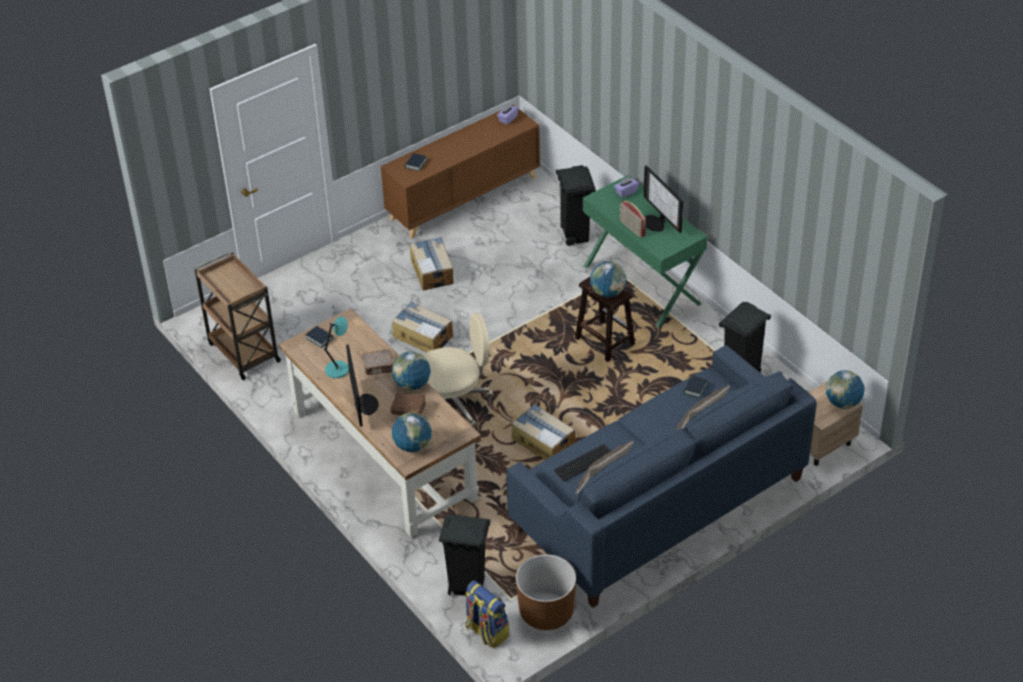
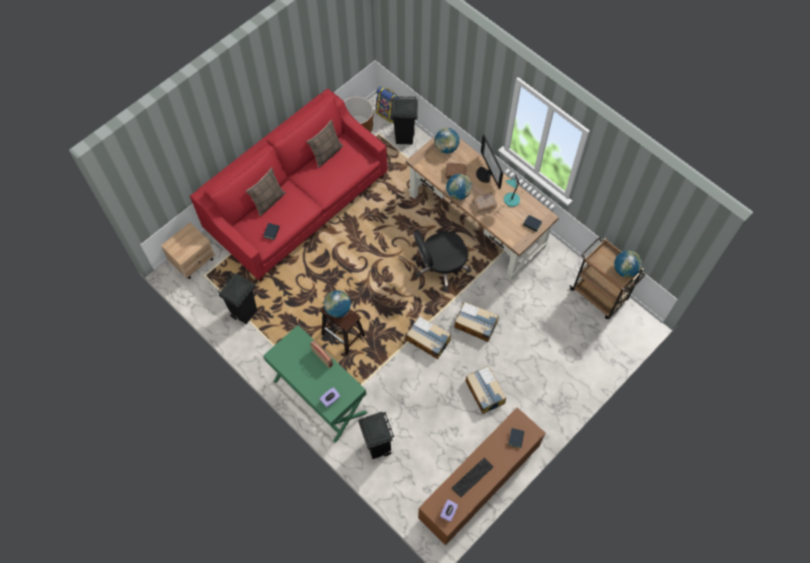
camera: 170 degrees right, 20 degrees up
beige office chair [422,313,493,427] -> black office chair [414,230,471,292]
blue sofa [506,345,817,608] -> red sofa [190,88,388,282]
cardboard box [512,404,575,460] -> cardboard box moved to [406,316,451,359]
keyboard [554,444,611,481] -> keyboard moved to [452,457,493,498]
monitor [644,165,683,233] -> none
globe [826,370,864,409] -> globe moved to [614,250,642,278]

